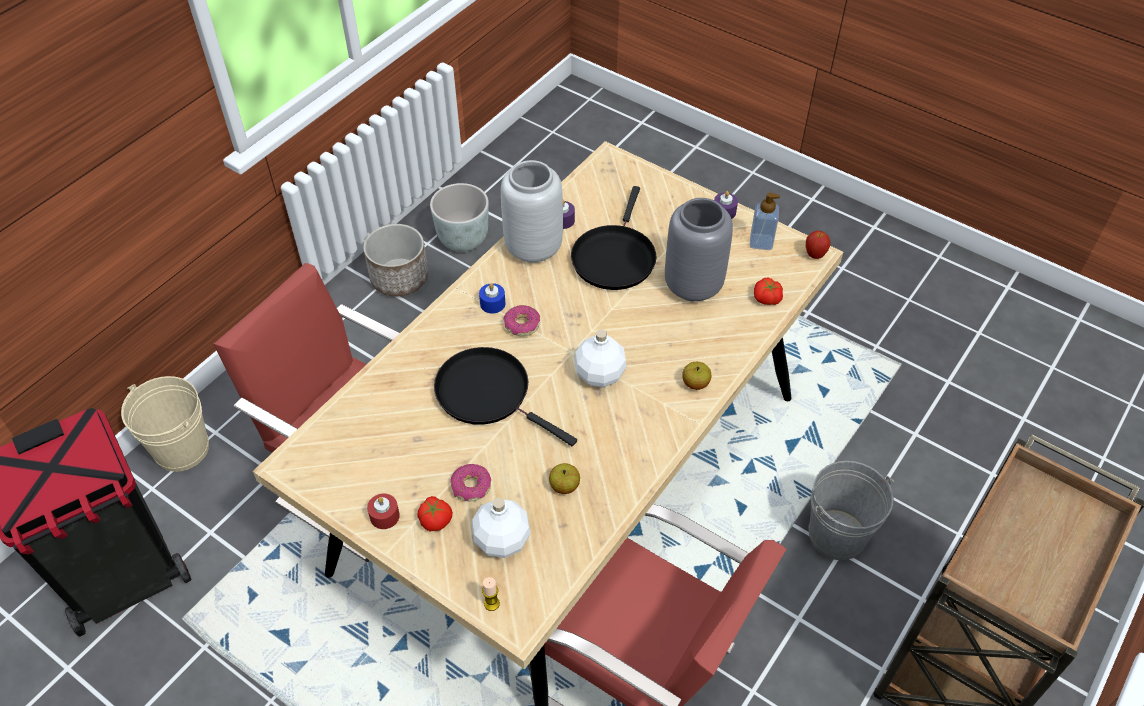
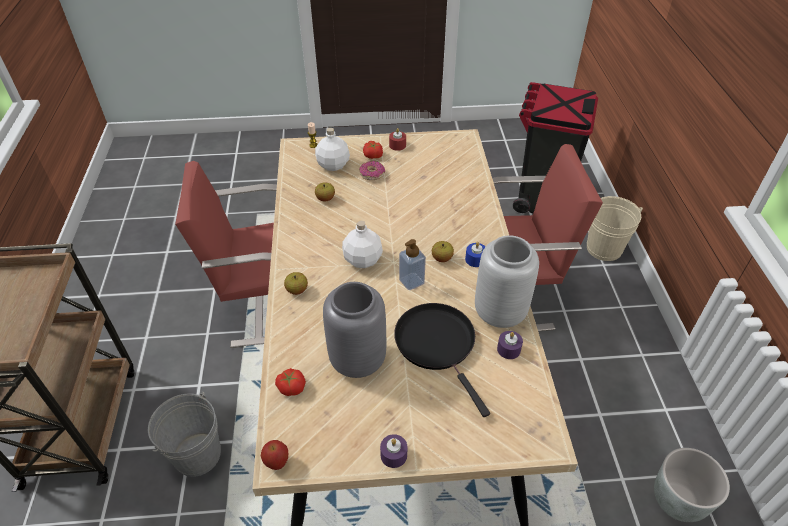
camera: 140 degrees right, 5 degrees down
planter [363,224,428,296] -> none
black frying pan [434,347,577,446] -> none
donut [504,305,540,336] -> apple [432,241,454,262]
soap dispenser [750,193,780,250] -> soap dispenser moved to [399,239,426,290]

